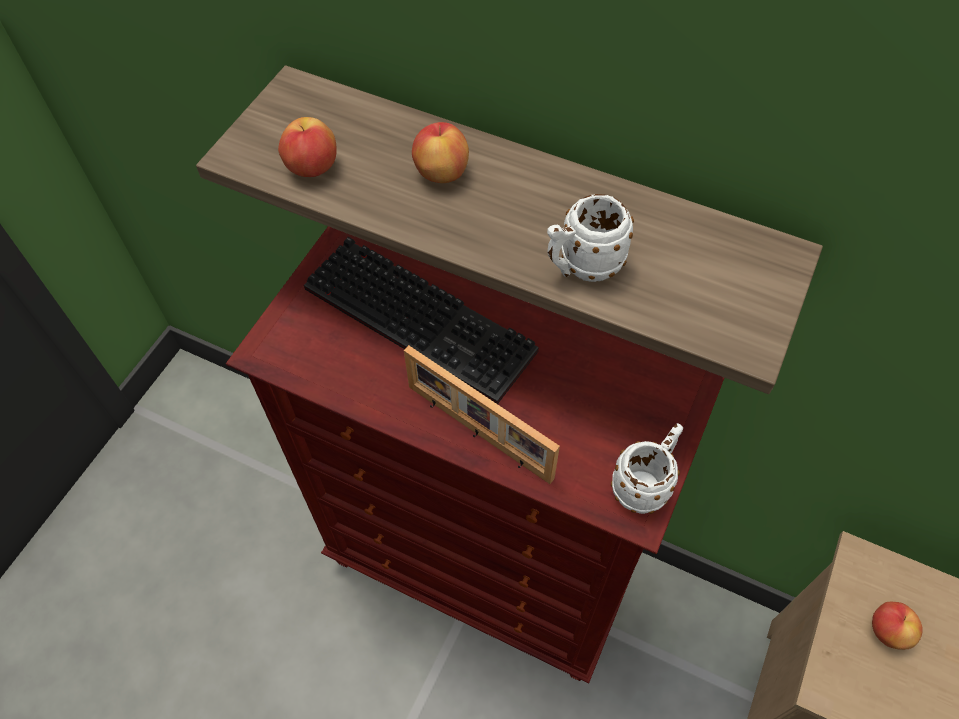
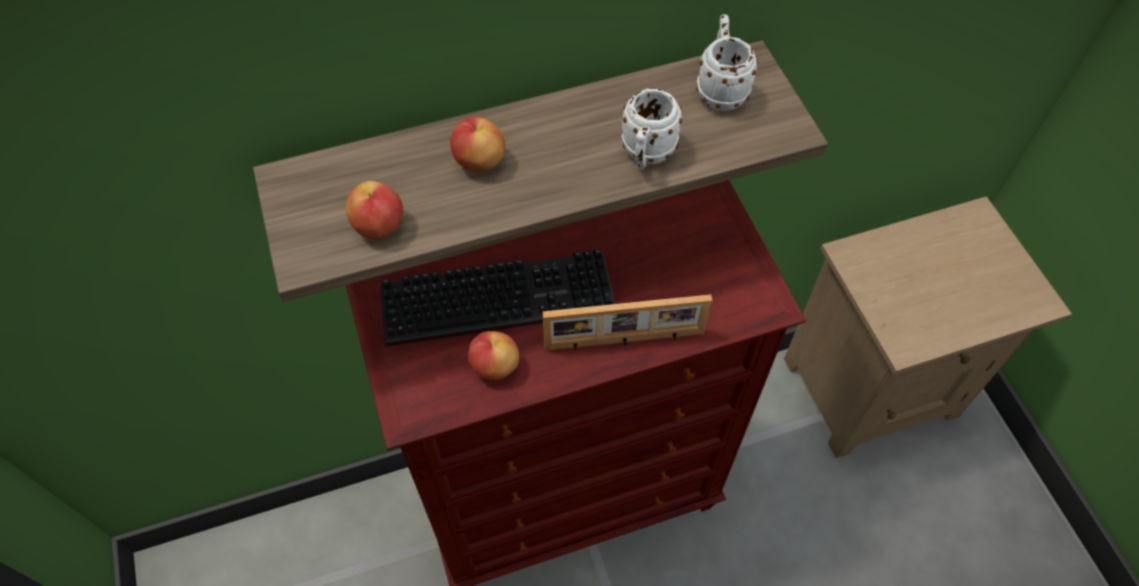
camera: 45 degrees left, 0 degrees up
white mug [611,423,683,514] -> white mug moved to [696,15,758,111]
apple [872,602,923,650] -> apple moved to [468,331,519,380]

